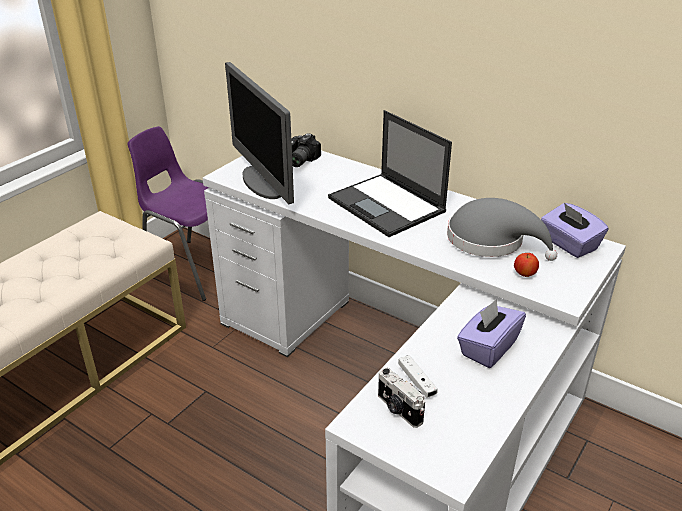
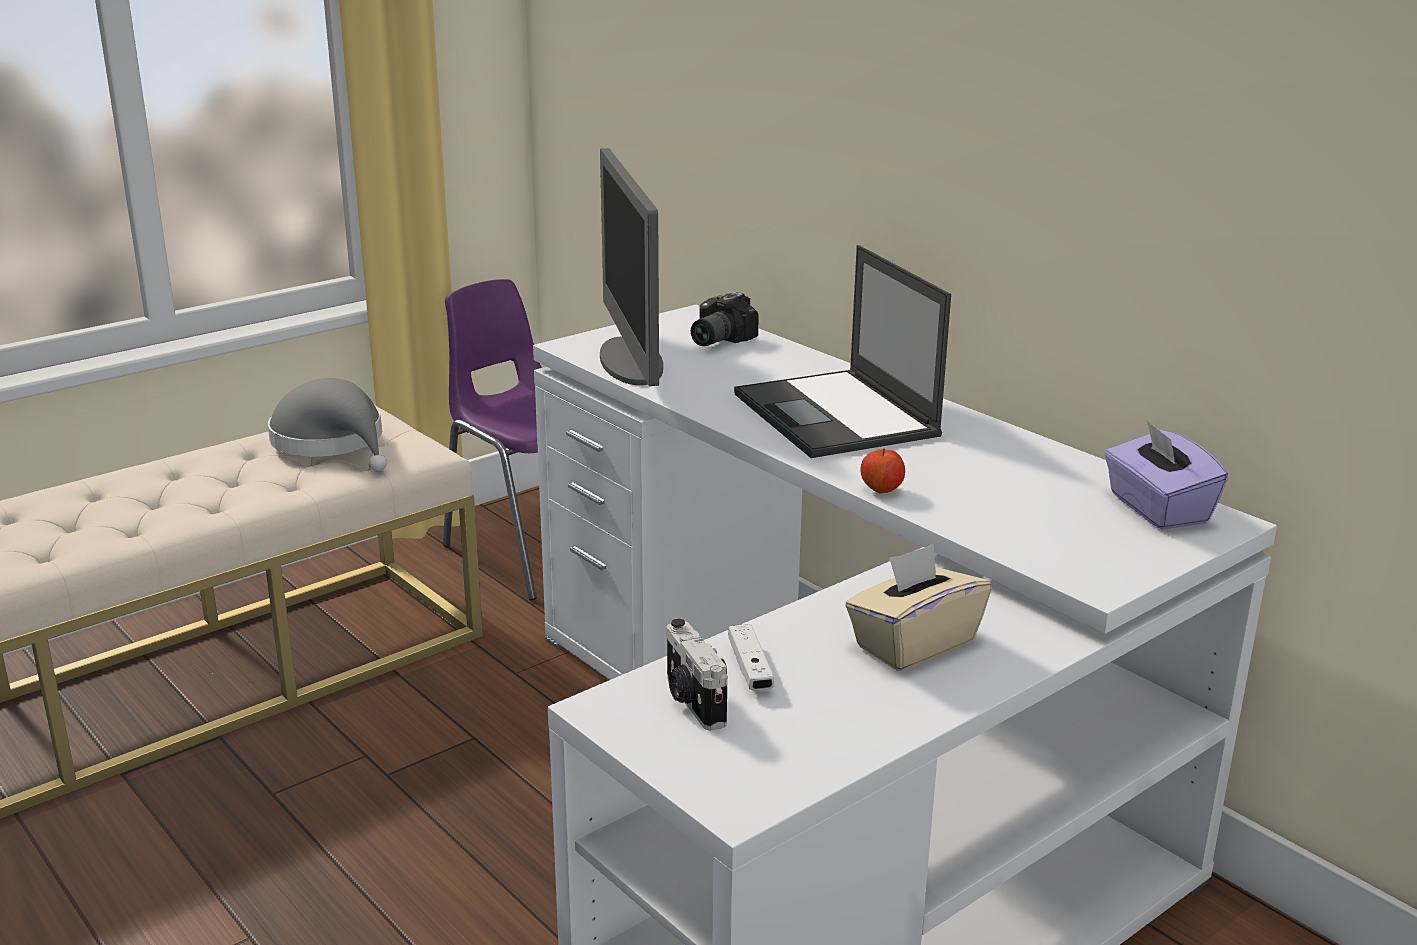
camera: 15 degrees right, 10 degrees down
grey hat [447,198,557,261] -> grey hat moved to [268,378,387,471]
purple tissue box [457,299,526,368] -> beige tissue box [845,544,992,671]
apple [514,253,539,277] -> apple moved to [860,449,905,493]

